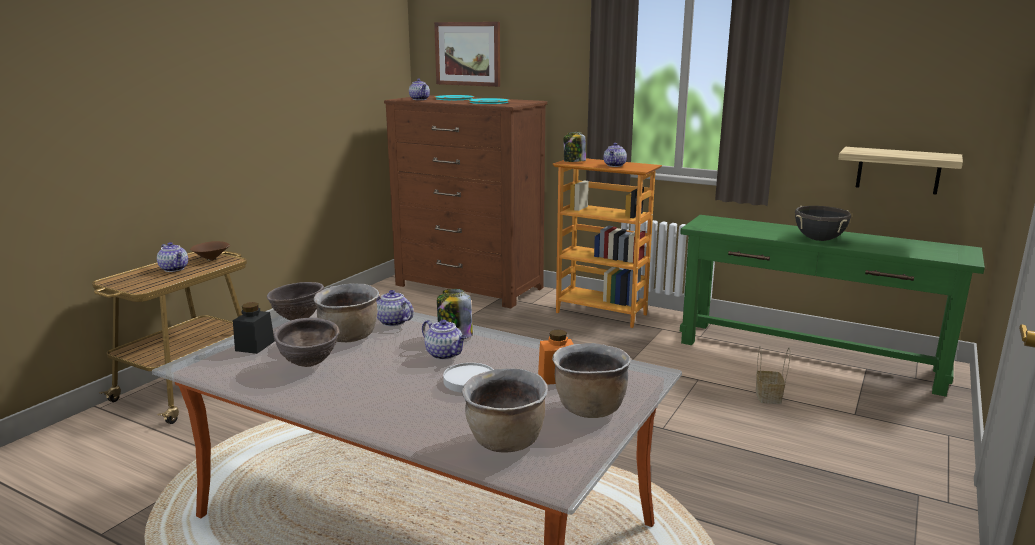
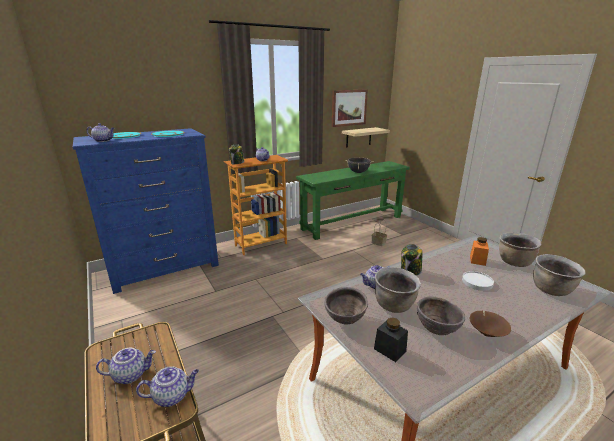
camera: 60 degrees left, 5 degrees up
brown bowl [190,241,230,261] -> brown bowl moved to [470,311,511,337]
brown dresser [384,95,547,308] -> blue dresser [73,128,219,294]
teapot [422,319,466,360] -> teapot moved to [136,366,199,407]
picture [434,22,500,87] -> picture moved to [332,89,368,127]

